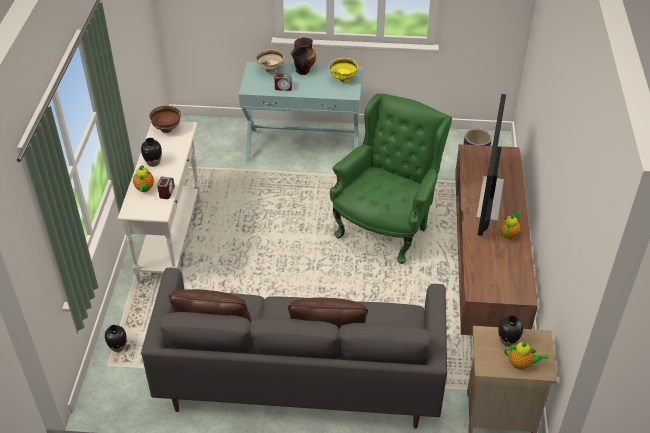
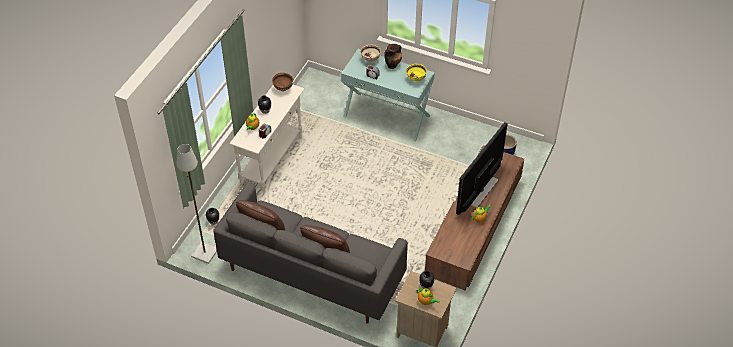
camera: 20 degrees right, 5 degrees up
green armchair [330,93,452,264] -> none
none -> grey floor lamp [177,144,217,264]

